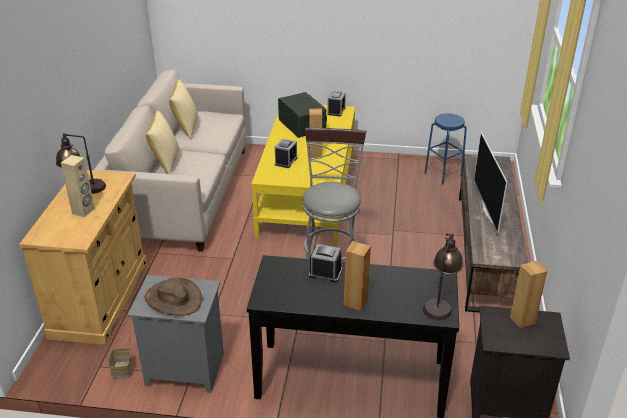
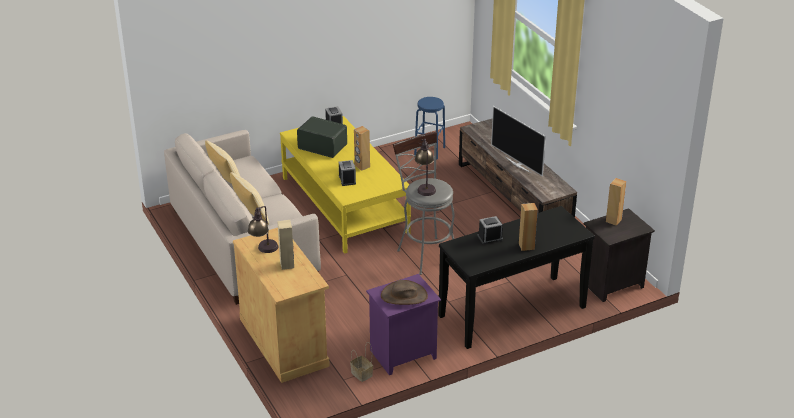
camera: 35 degrees left, 0 degrees up
grey nightstand [128,275,224,393] -> purple nightstand [366,274,441,375]
table lamp [423,233,463,320] -> table lamp moved to [415,139,436,196]

